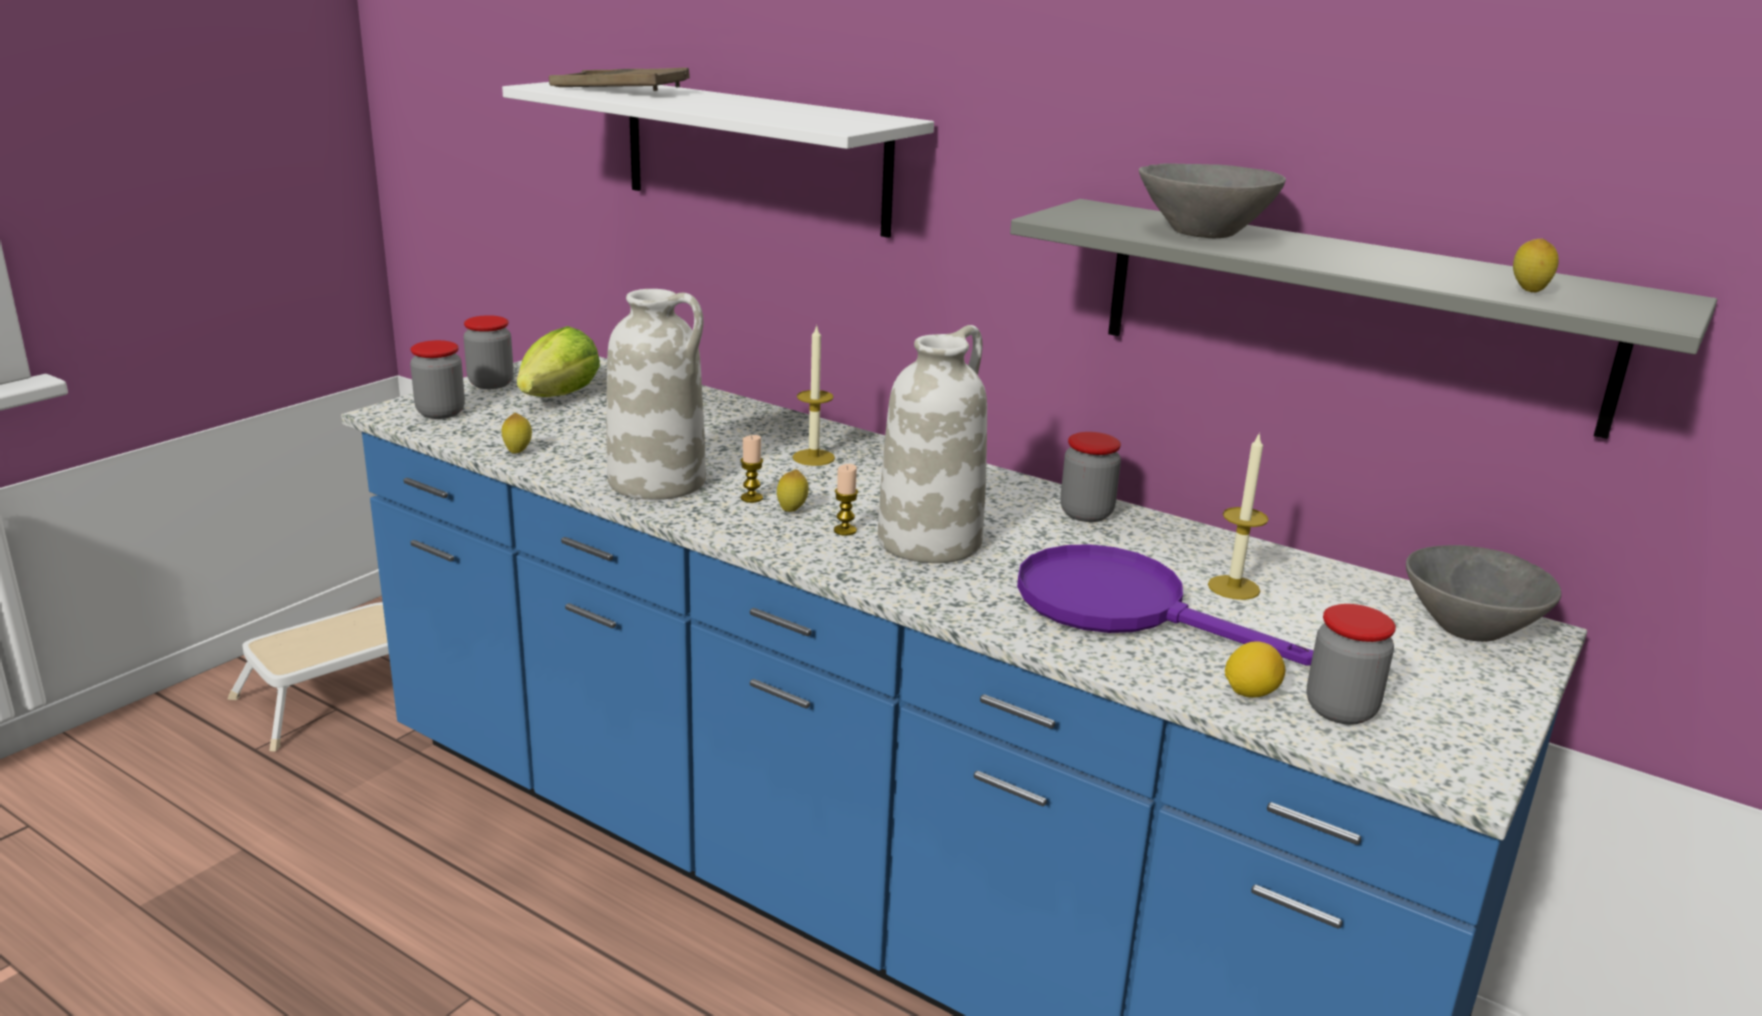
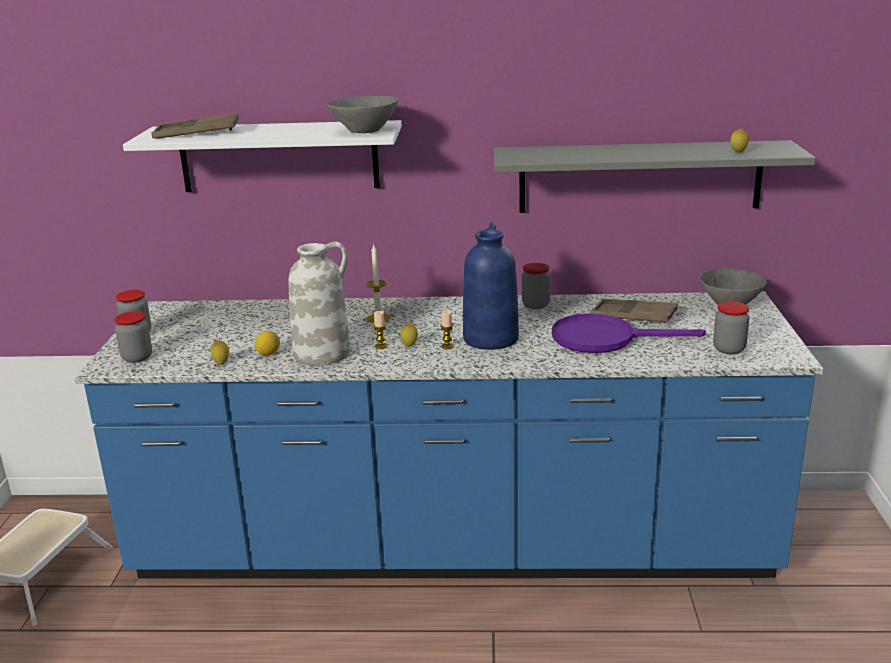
camera: 30 degrees left, 0 degrees up
lettuce [517,326,600,397] -> none
white vase [878,325,987,563] -> blue vase [463,222,519,350]
grey bowl [1139,164,1286,238] -> grey bowl moved to [327,95,398,133]
candle [1208,432,1269,600] -> brown tray [591,299,678,323]
lemon [1225,641,1285,698] -> lemon moved to [254,331,280,356]

